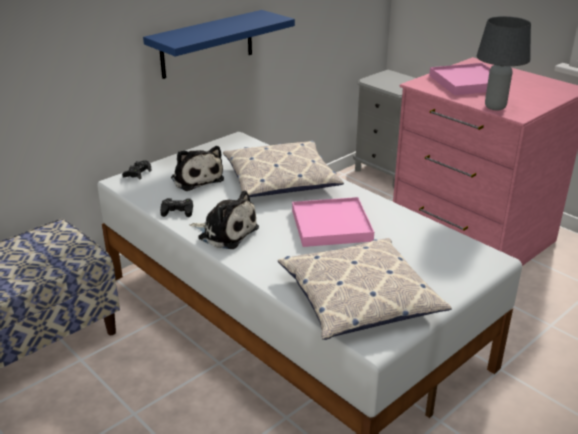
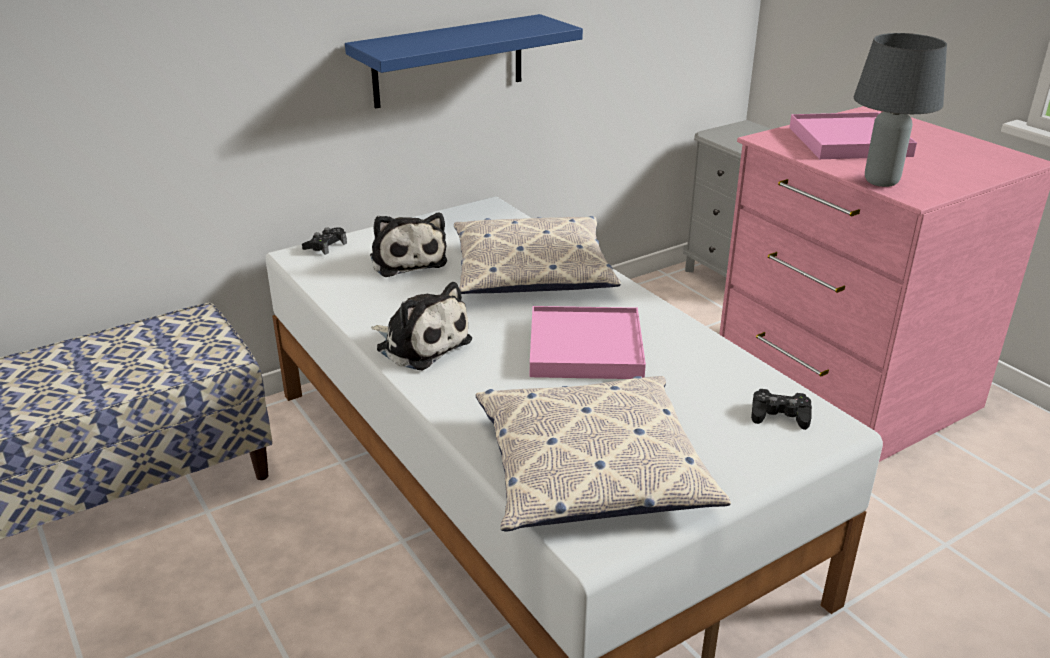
camera: 10 degrees right, 0 degrees up
black game controller [160,198,193,217] -> black game controller moved to [751,389,812,430]

